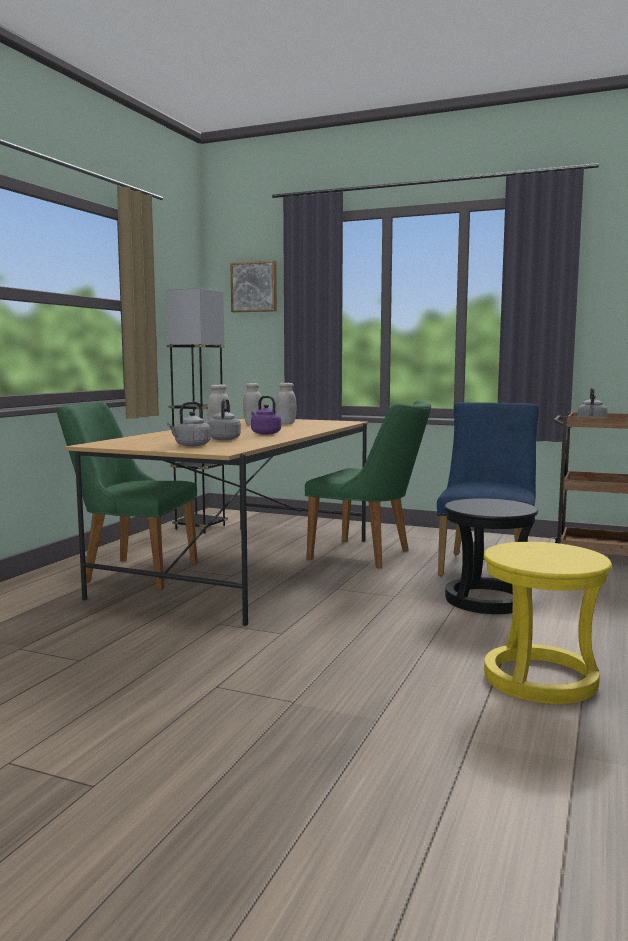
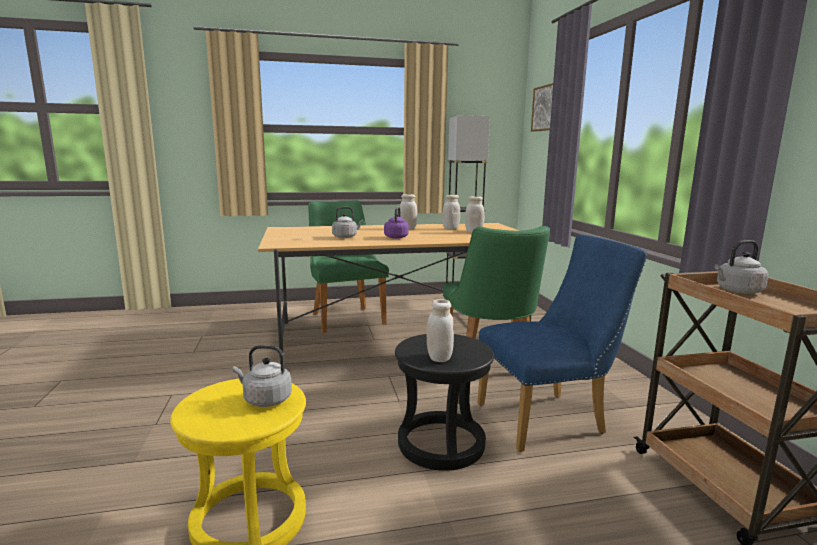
camera: 55 degrees right, 5 degrees up
grey kettle [167,402,211,446] -> grey kettle moved to [233,345,292,407]
none -> white jar [426,299,454,362]

